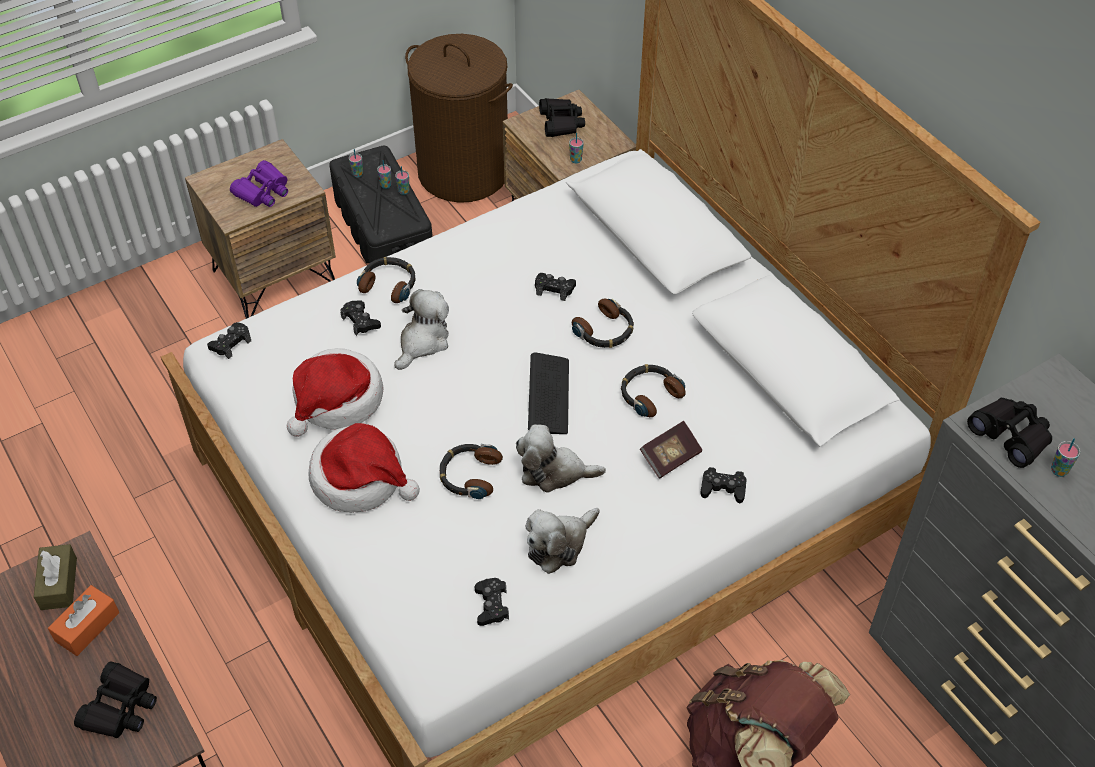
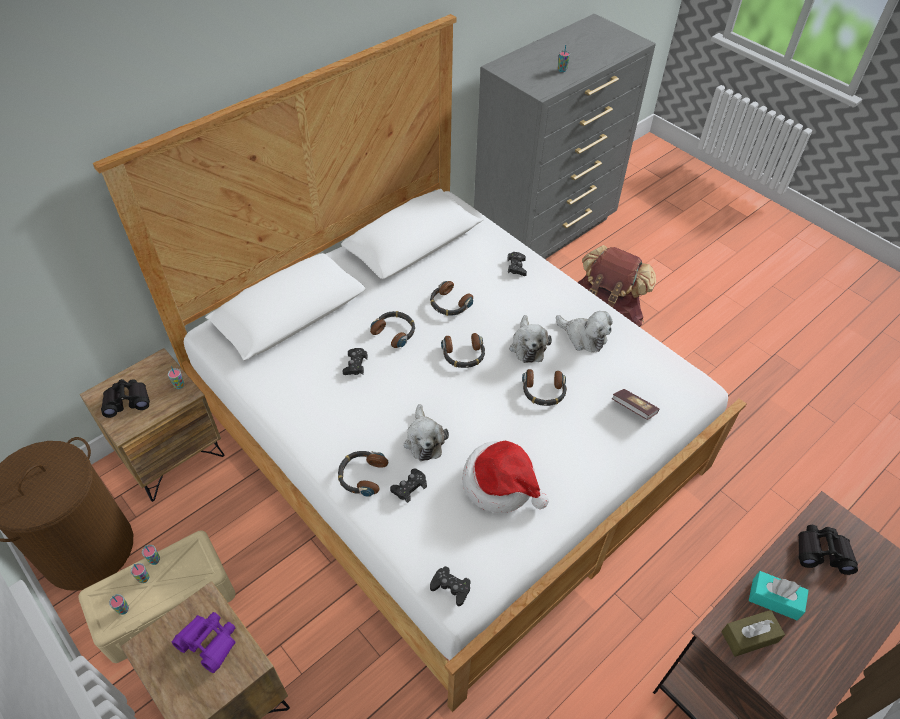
camera: 100 degrees left, 0 degrees up
orange tissue box [48,585,119,656] -> turquoise tissue box [749,571,809,620]
hat [309,423,420,513] -> none
black storage box [329,146,433,264] -> beige storage box [78,530,235,663]
plush toy [394,289,449,370] -> plush toy turned 120 degrees counterclockwise [404,404,449,461]
black game controller [475,578,509,626] -> none
keyboard [528,352,569,434] -> headphones [441,333,485,368]
book [640,421,702,479] -> book moved to [612,389,660,420]
black binoculars [967,398,1052,468] -> none

